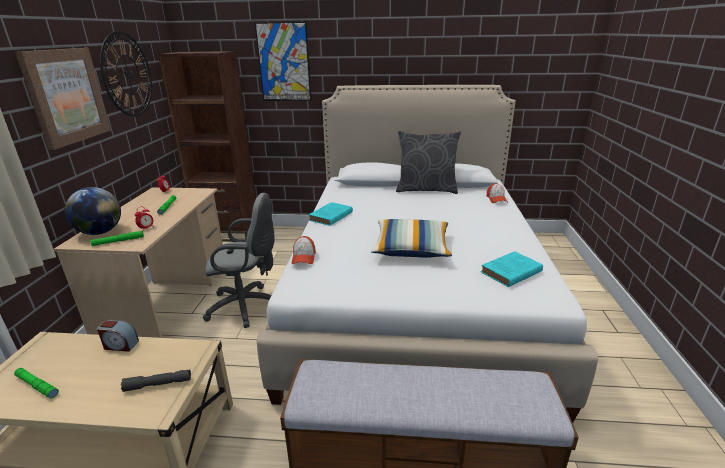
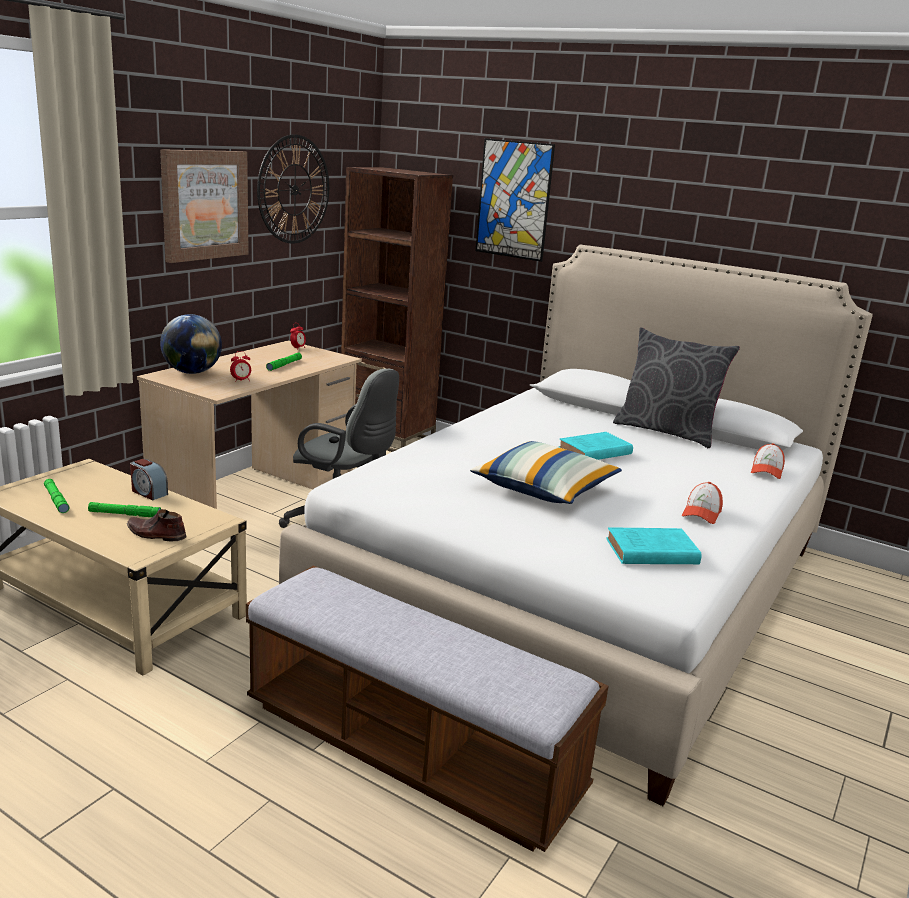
camera: 25 degrees right, 5 degrees down
green flashlight [91,231,144,246] -> green flashlight moved to [88,502,161,517]
grey flashlight [121,370,191,392] -> brown shoe [127,509,186,542]
cap [292,236,316,264] -> cap moved to [682,482,723,524]
turquoise book [308,202,353,226] -> turquoise book moved to [559,432,633,460]

